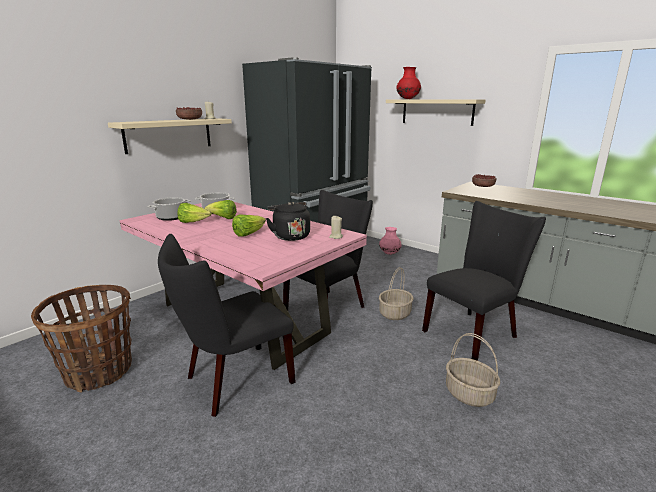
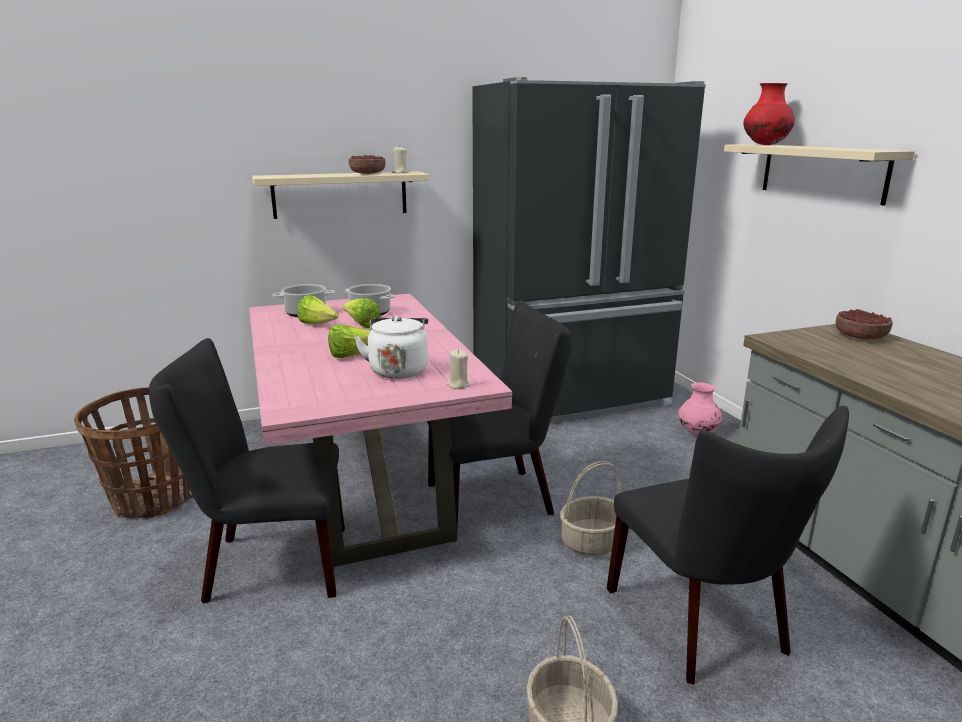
camera: 30 degrees right, 0 degrees up
black kettle [266,202,310,241] -> white kettle [354,316,428,379]
black chair [422,201,546,361] -> black chair turned 75 degrees clockwise [607,406,849,685]

